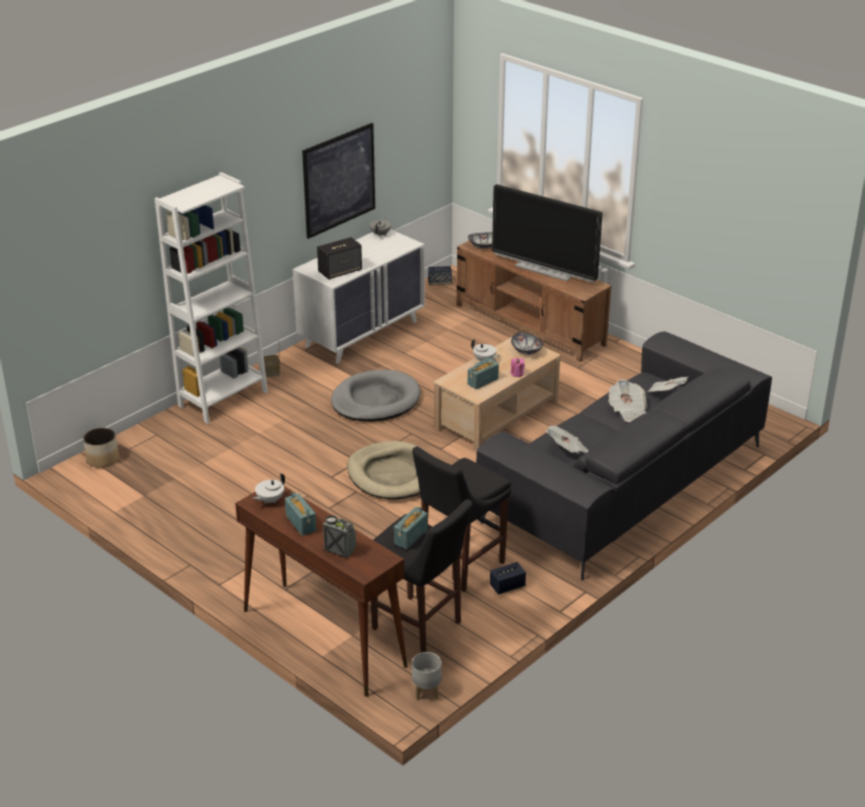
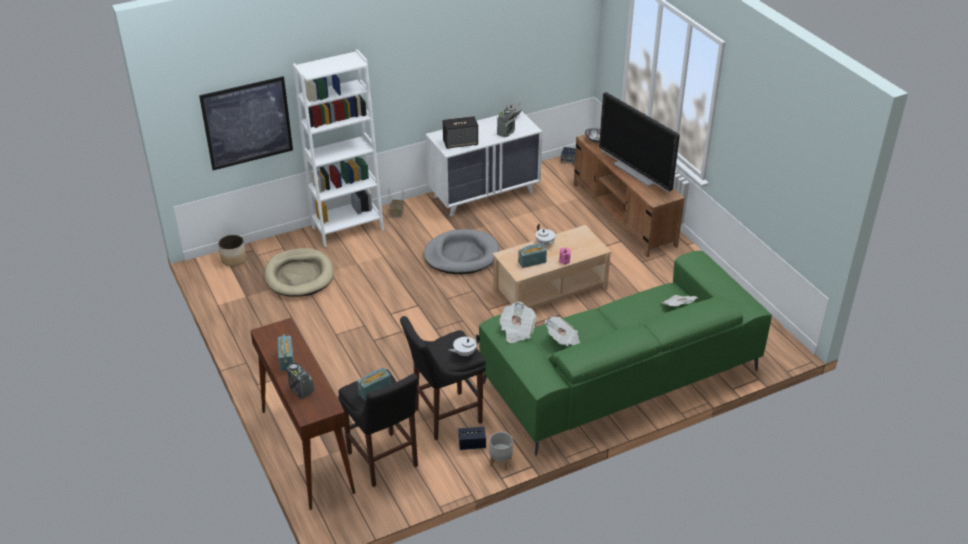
camera: 20 degrees right, 5 degrees up
white teapot [253,473,285,504] -> white teapot moved to [449,334,480,357]
picture [302,123,375,239] -> picture moved to [199,76,293,170]
beige dog bed [347,441,428,499] -> beige dog bed moved to [264,248,334,296]
grey planter [412,652,442,700] -> grey planter moved to [489,432,513,470]
grey sofa [476,331,772,580] -> green sofa [479,251,772,456]
bowl [511,332,543,355] -> none
newspaper [608,379,647,422] -> newspaper moved to [499,302,536,343]
none -> radio [497,109,515,137]

